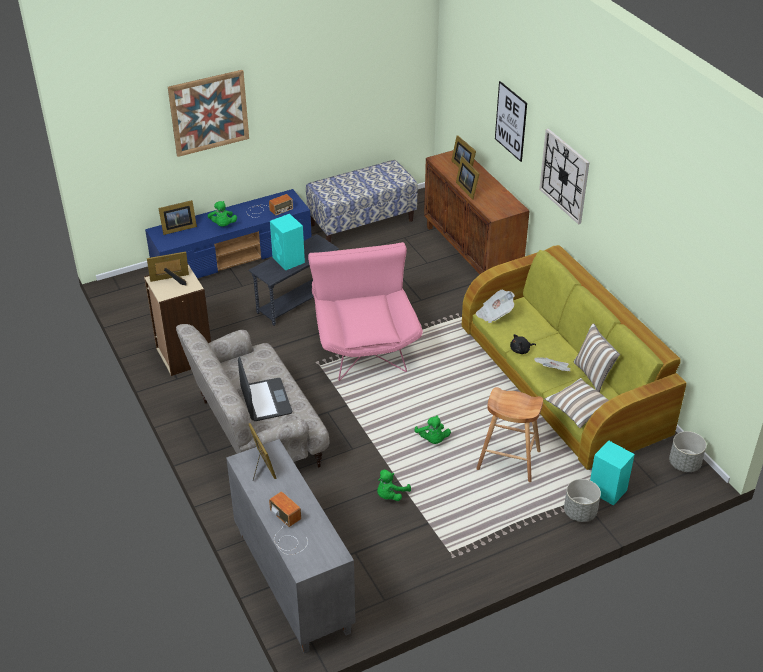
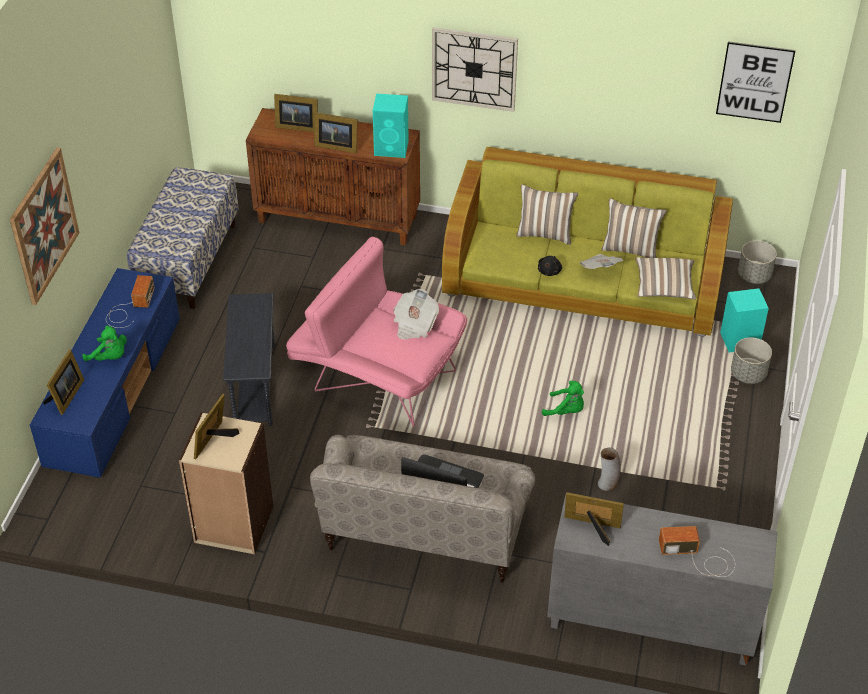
camera: 50 degrees left, 5 degrees up
turquoise speaker [270,214,305,270] -> turquoise speaker moved to [373,94,409,158]
green plush toy [377,470,411,501] -> vase [598,447,621,491]
newspaper [476,289,515,323] -> newspaper moved to [394,289,439,339]
brown stool [476,387,543,482] -> none
picture [495,81,527,162] -> picture moved to [716,41,796,123]
none -> pillow [516,184,578,245]

